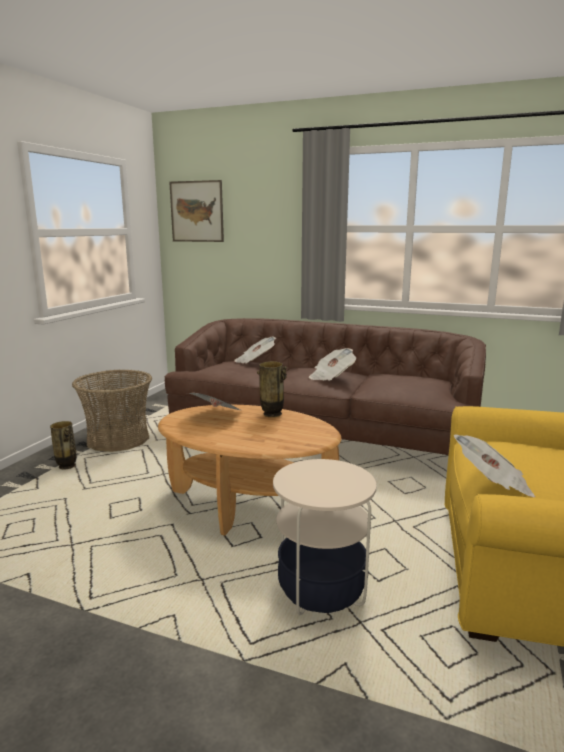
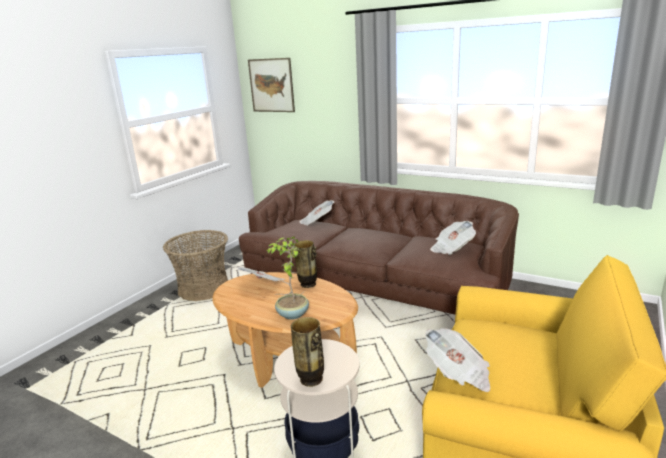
camera: 10 degrees right, 5 degrees up
vase [50,421,77,470] -> vase moved to [291,317,324,387]
newspaper [309,348,356,381] -> newspaper moved to [430,221,476,255]
none -> potted plant [267,236,309,320]

